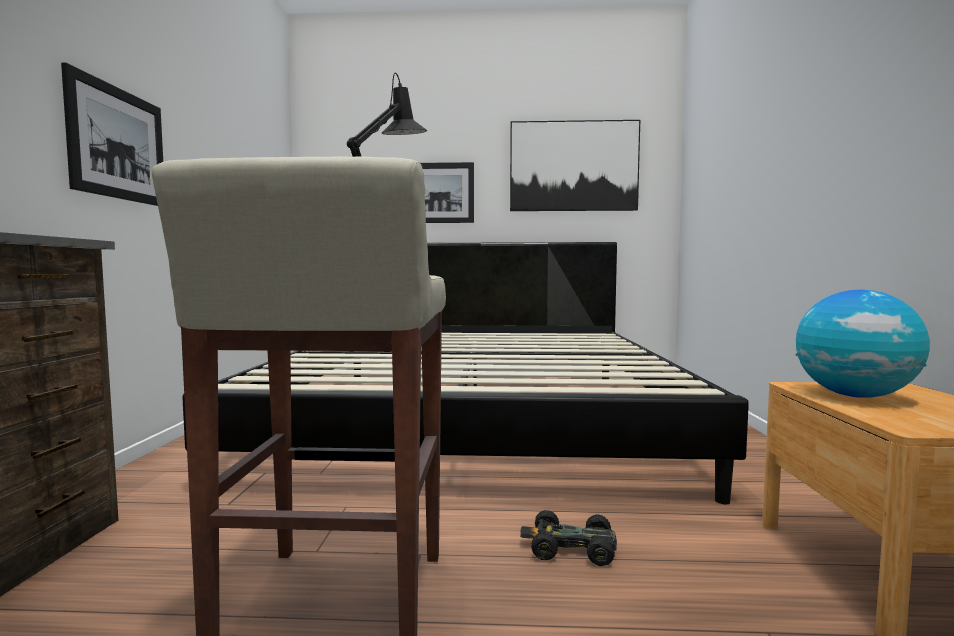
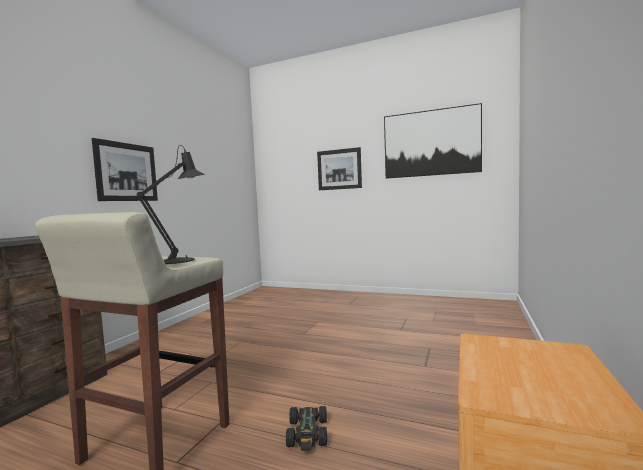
camera: 20 degrees right, 0 degrees up
bed [182,242,749,504] -> none
black toy car [520,510,617,566] -> black toy car turned 120 degrees counterclockwise [286,406,327,451]
globe [796,290,930,398] -> none

